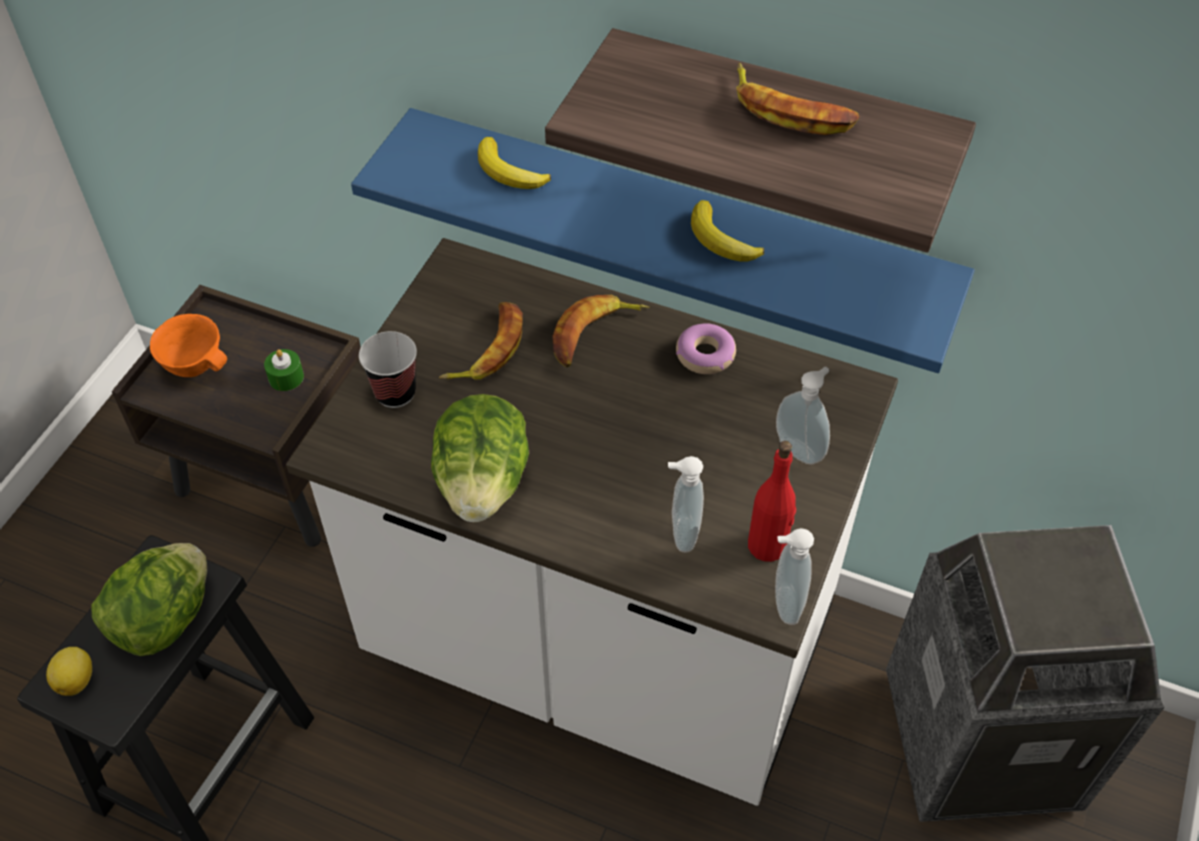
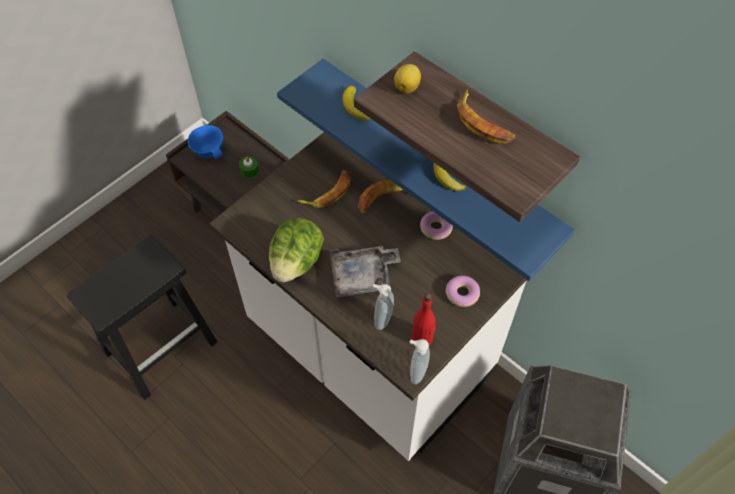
camera: 20 degrees right, 5 degrees up
lemon [46,647,92,696] -> lemon moved to [394,64,421,93]
lettuce [91,543,207,656] -> none
orange bowl [150,314,227,377] -> blue bowl [188,125,223,159]
cup [359,331,417,408] -> none
soap dispenser [776,367,830,465] -> donut [445,276,480,307]
none -> grey tray [330,246,401,297]

